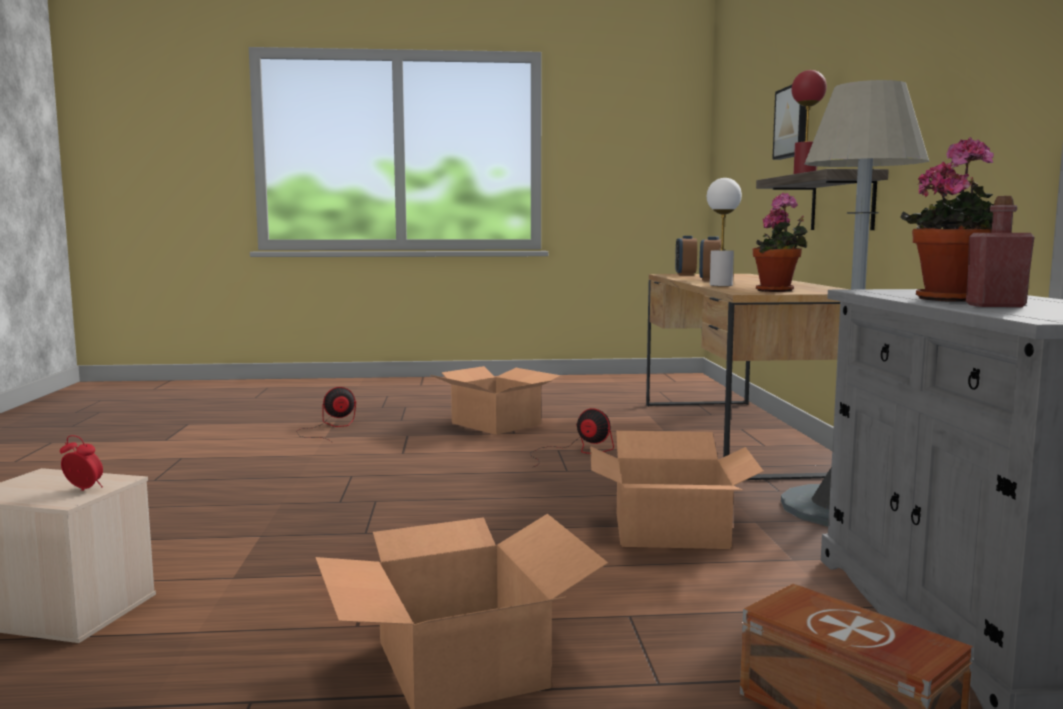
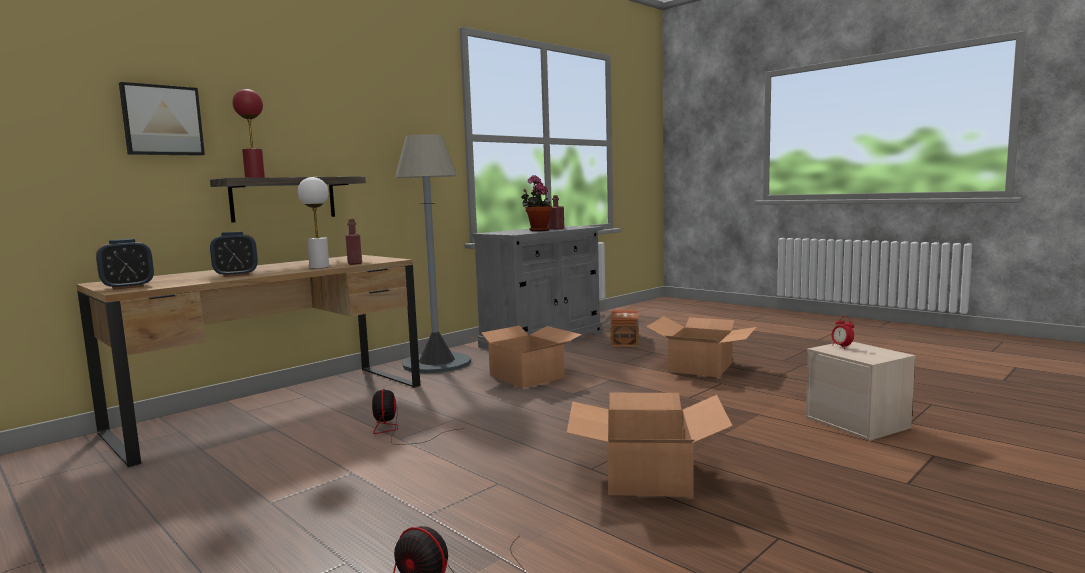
camera: 130 degrees left, 0 degrees up
cardboard box [431,366,561,435] -> cardboard box moved to [567,393,732,497]
potted plant [752,193,808,292] -> none
none -> red bottle [346,219,362,265]

